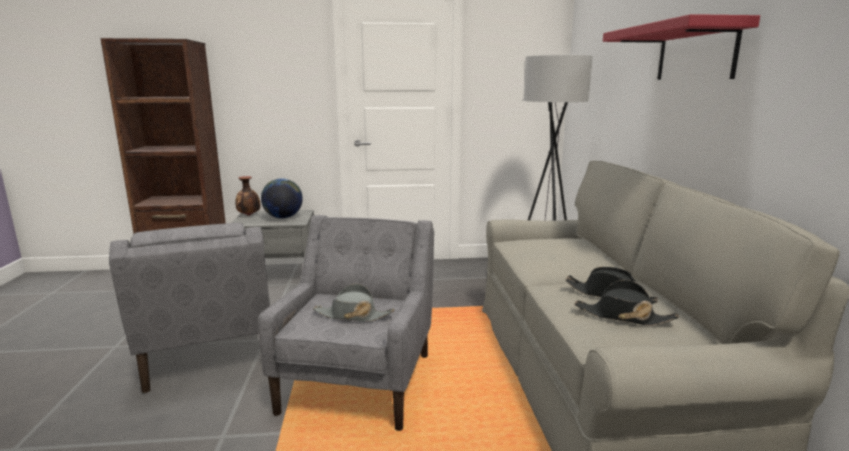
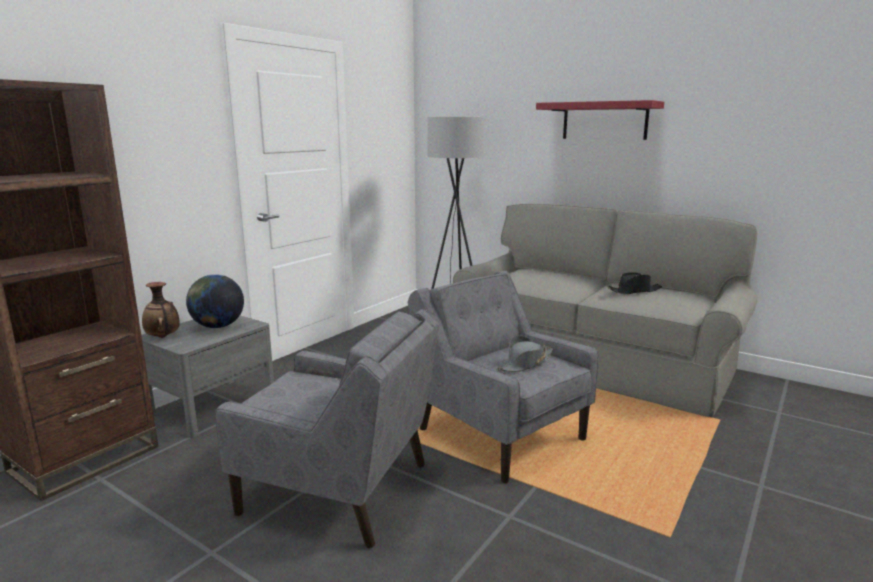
camera: 50 degrees left, 0 degrees up
black hat [575,280,679,326] -> none

